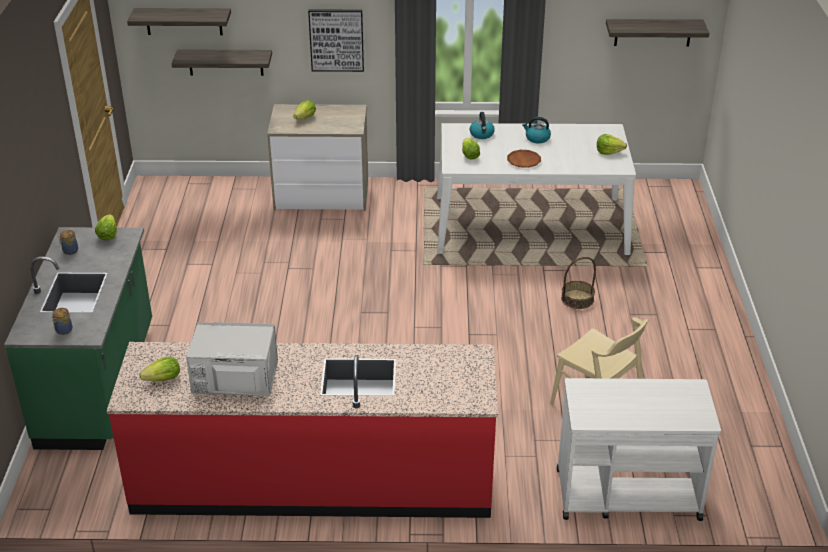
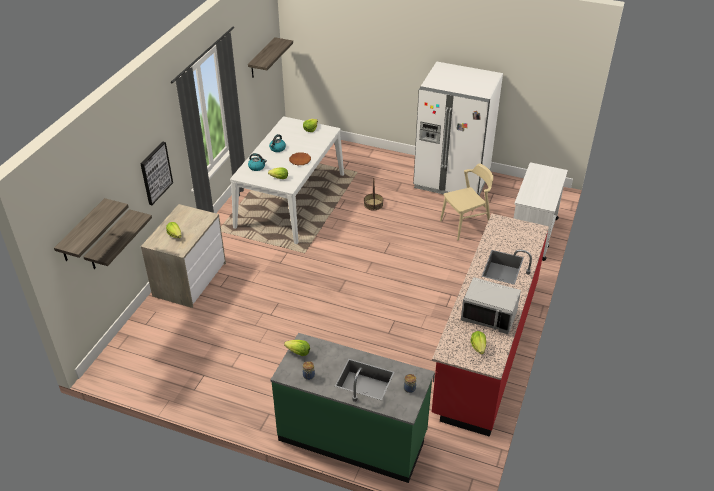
camera: 70 degrees left, 5 degrees up
grey microwave [186,322,278,396] -> grey microwave turned 90 degrees counterclockwise [461,277,521,334]
none -> white fridge [413,62,503,196]

